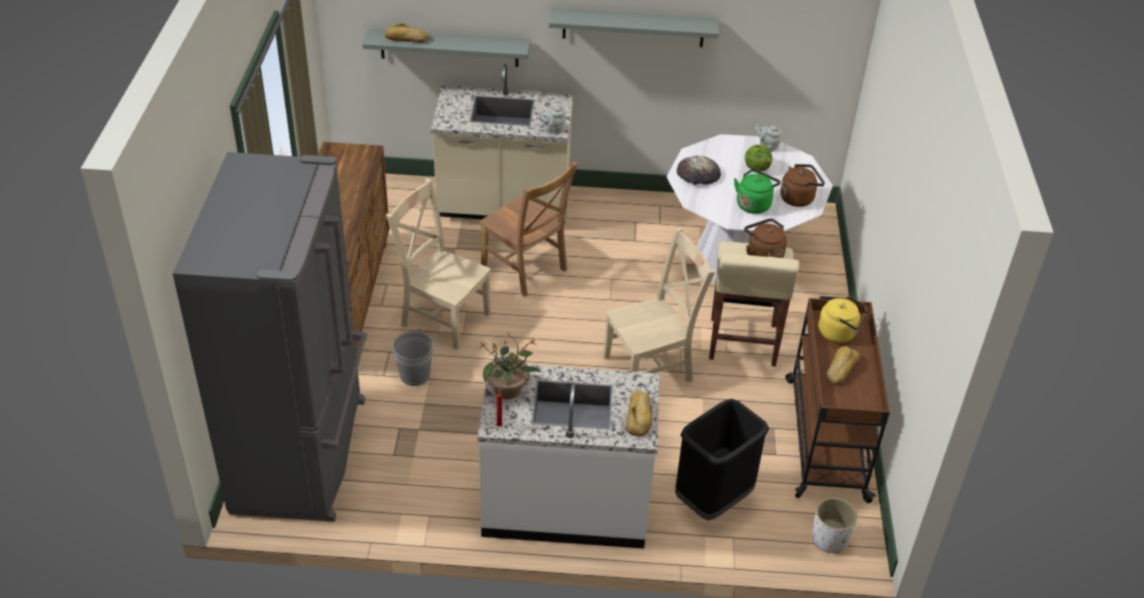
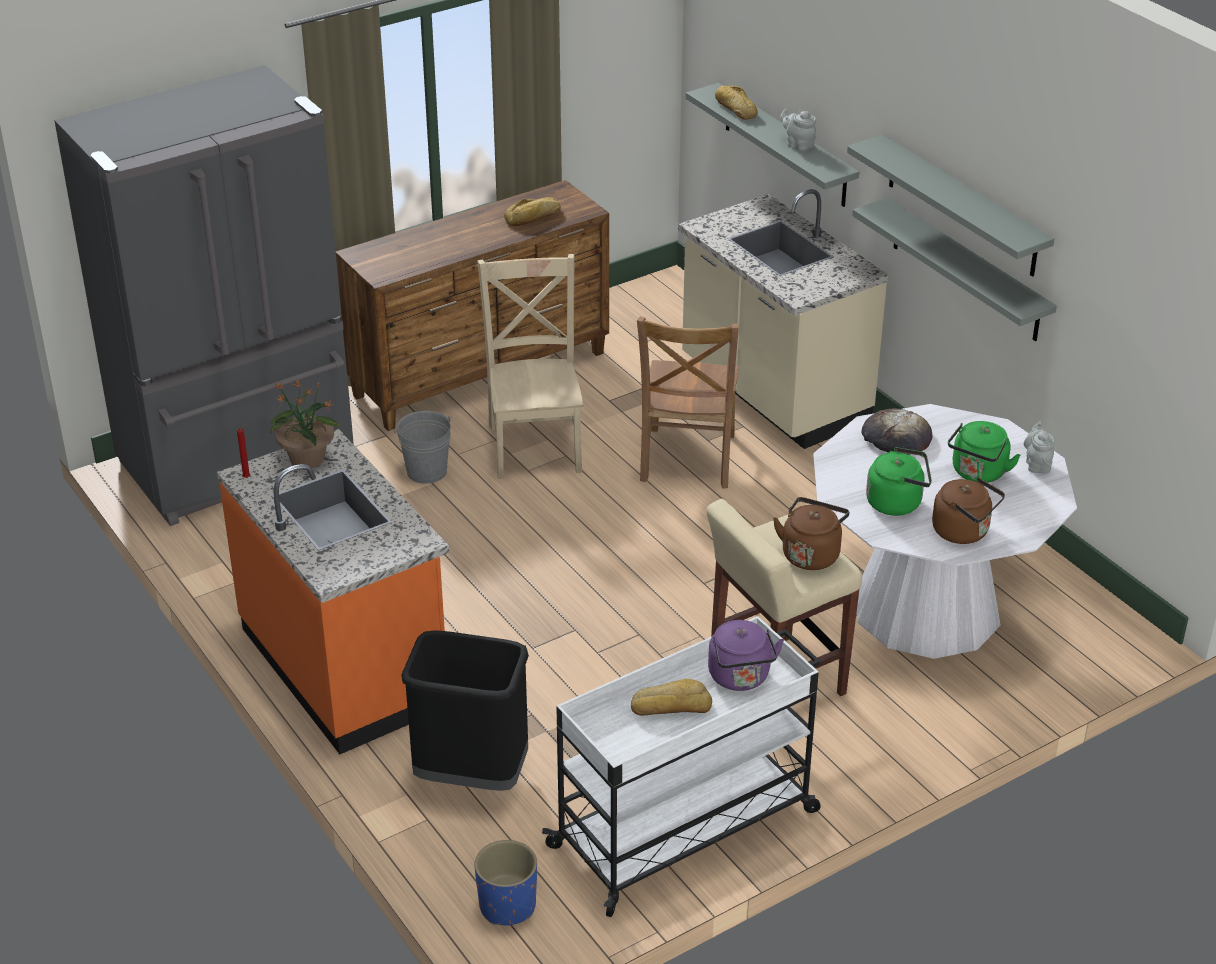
camera: 55 degrees right, 5 degrees down
white counter [477,362,659,549] -> orange counter [217,429,449,754]
grey teapot [537,106,566,134] -> grey teapot moved to [780,109,816,151]
beige chair [603,227,715,382] -> none
bread [626,391,652,437] -> bread moved to [504,197,561,226]
lettuce [745,145,772,172] -> green kettle [948,421,1021,483]
brown cart [785,296,890,503] -> white cart [542,616,821,917]
white planter [812,498,857,554] -> blue planter [475,840,537,925]
yellow kettle [818,296,868,343] -> purple kettle [708,620,784,691]
none -> grey shelf [852,198,1057,341]

